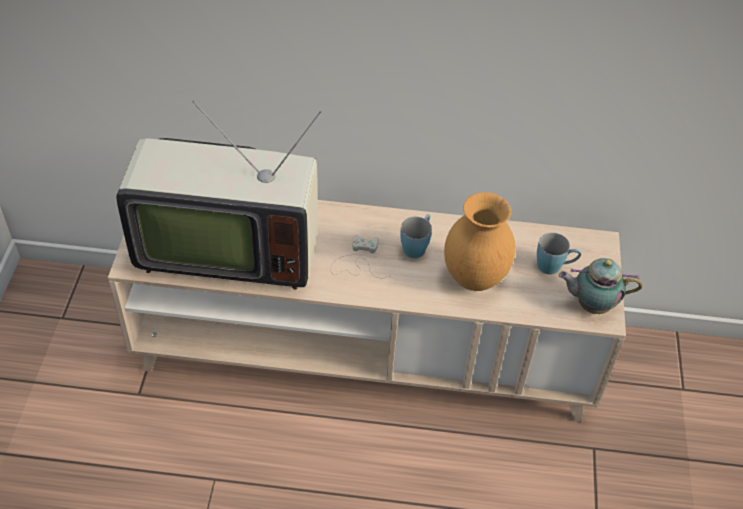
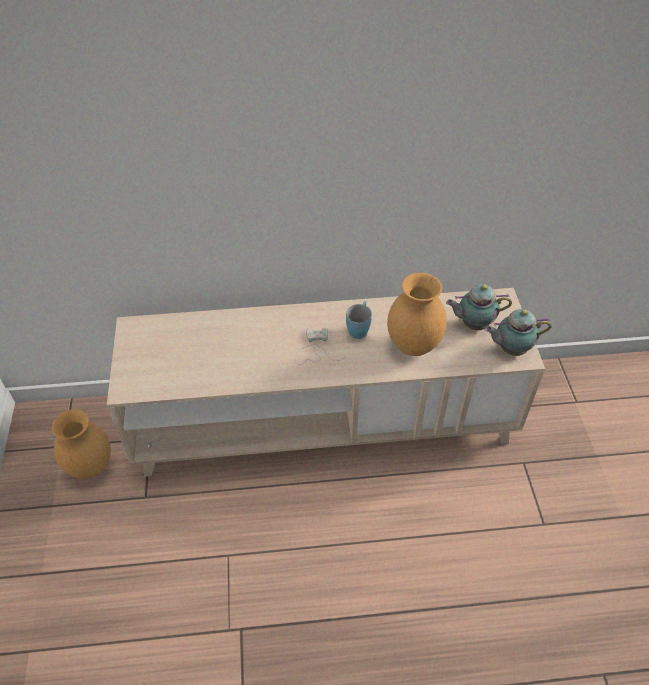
camera: 10 degrees left, 0 degrees up
television [116,101,322,290] -> none
blue mug [537,233,581,275] -> teapot [446,284,512,330]
none -> brown vase [52,409,111,479]

